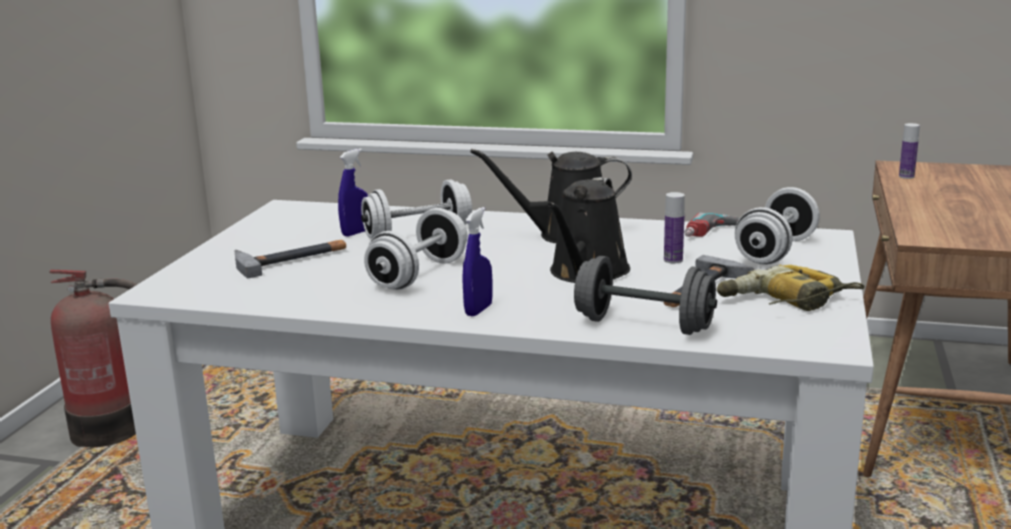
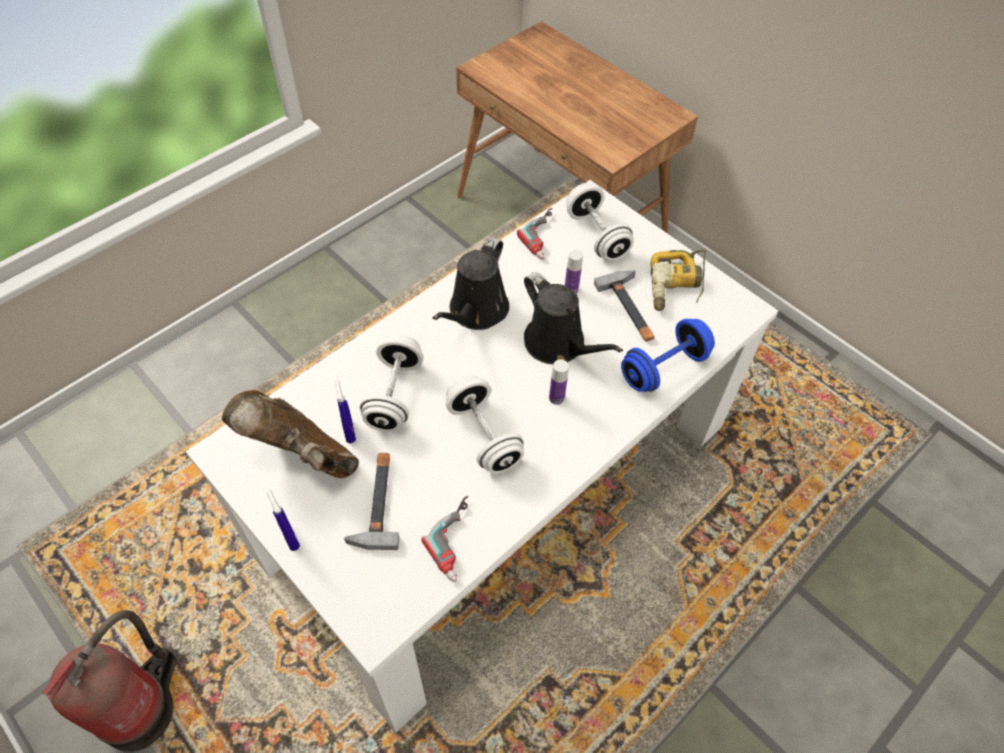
camera: 60 degrees left, 35 degrees up
blue spray bottle [462,207,492,316] -> blue spray bottle moved to [265,487,300,551]
grey dumbbell [574,256,717,335] -> blue dumbbell [621,319,715,392]
bottle [899,123,920,179] -> bottle moved to [549,359,569,405]
none -> brown boot [222,390,359,478]
none -> power drill [421,496,468,582]

